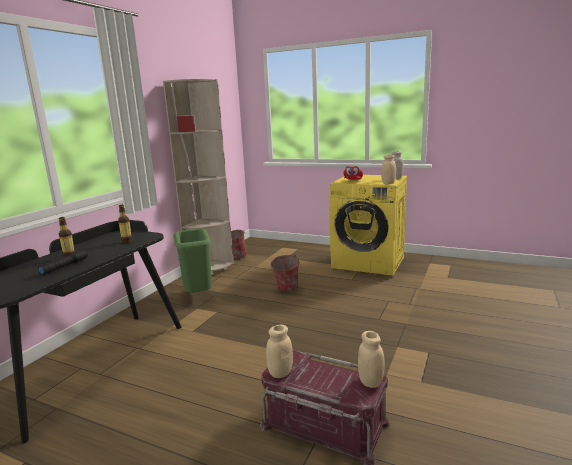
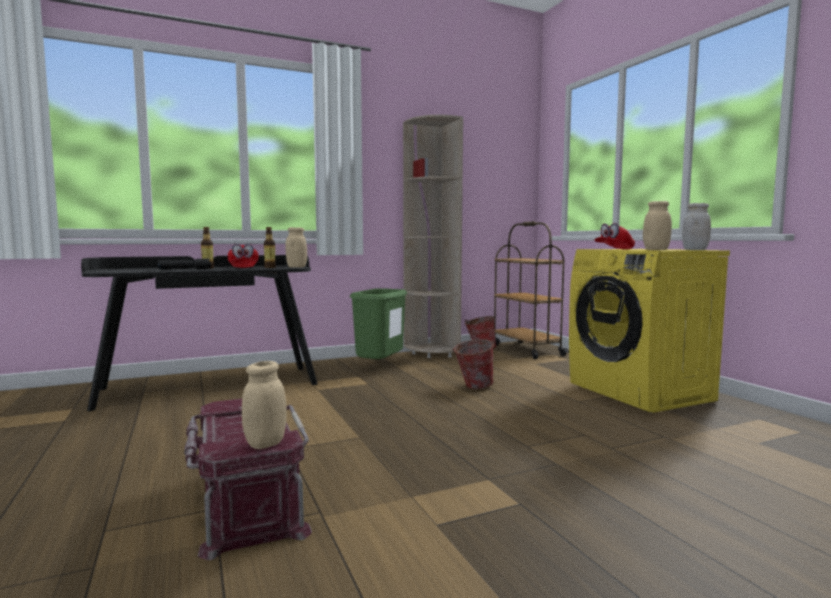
camera: 40 degrees right, 10 degrees down
beige jar [266,325,293,378] -> beige jar moved to [285,227,307,268]
none -> red cap [228,244,259,268]
none -> brown cart [494,221,569,359]

